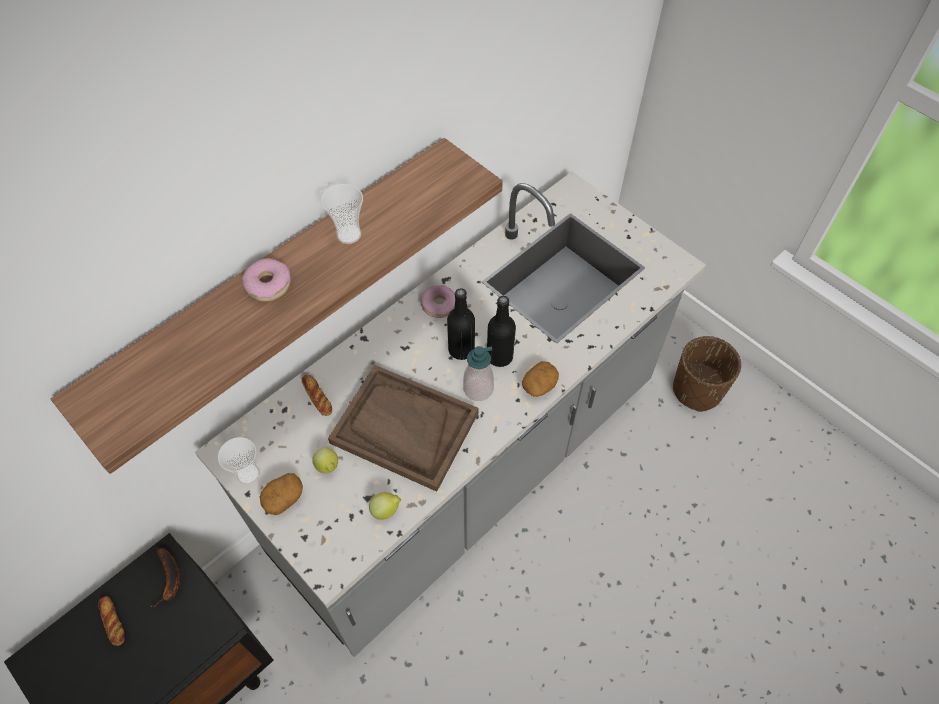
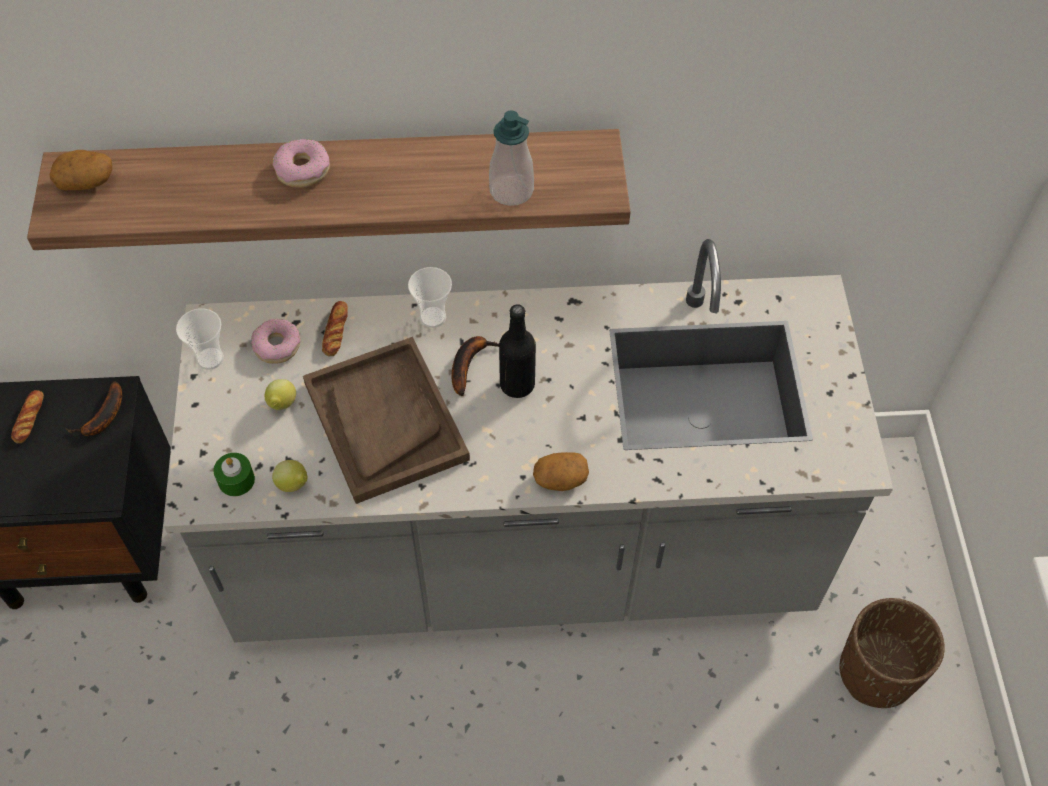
camera: 40 degrees right, 0 degrees up
potato [260,473,303,515] -> potato moved to [50,150,112,190]
cup [321,184,363,244] -> cup moved to [408,267,452,328]
donut [421,285,455,318] -> donut moved to [251,318,300,364]
soap dispenser [463,346,494,401] -> soap dispenser moved to [489,110,534,206]
black bottle [487,296,516,367] -> none
none -> green candle [213,453,255,496]
none -> banana [451,336,499,396]

